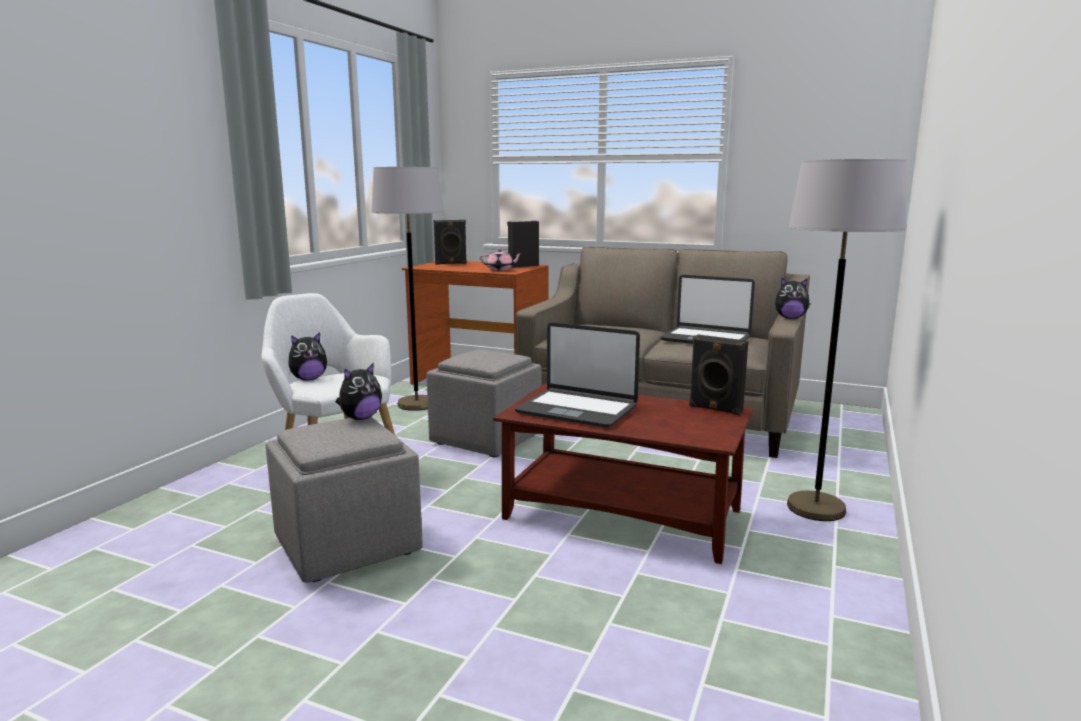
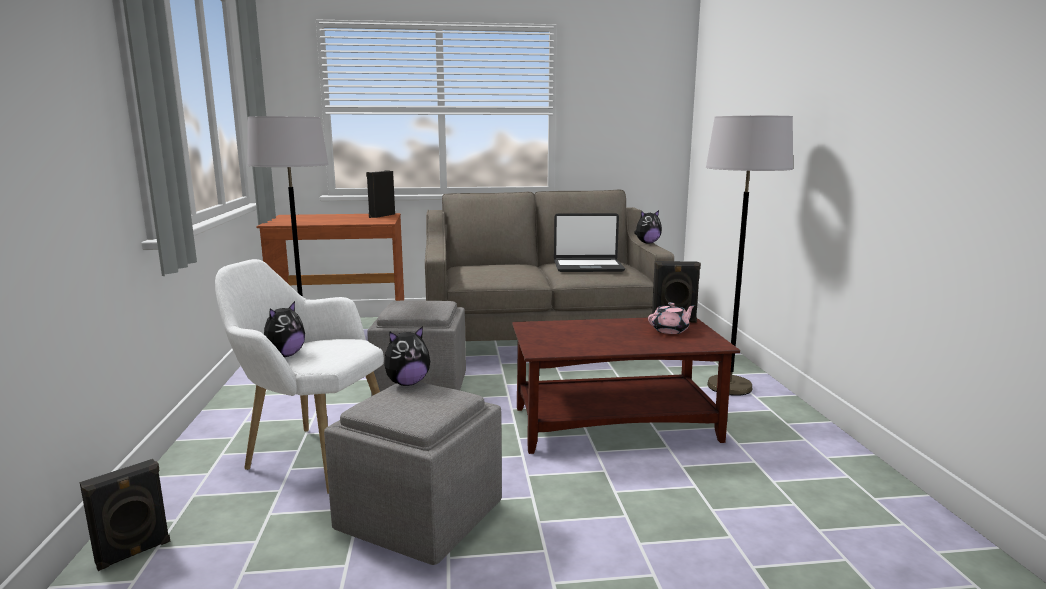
camera: 30 degrees left, 0 degrees up
plush toy [336,363,382,420] -> plush toy turned 45 degrees clockwise [384,326,430,386]
black speaker [434,220,467,265] -> black speaker moved to [80,459,171,571]
pink teapot [480,249,523,271] -> pink teapot moved to [648,302,695,334]
laptop [515,322,640,428] -> none

